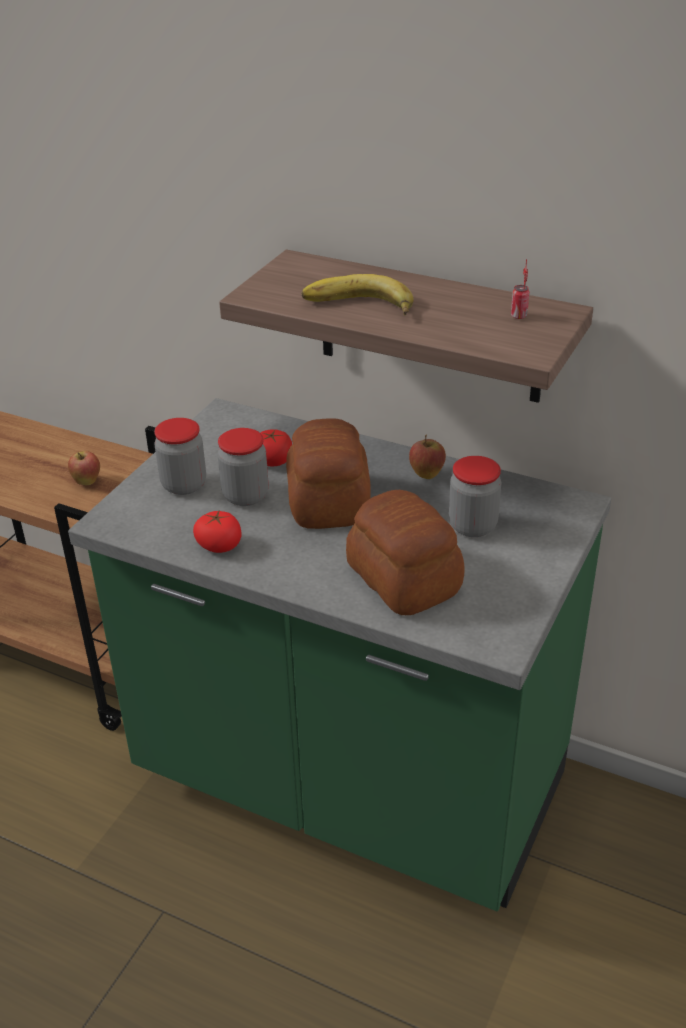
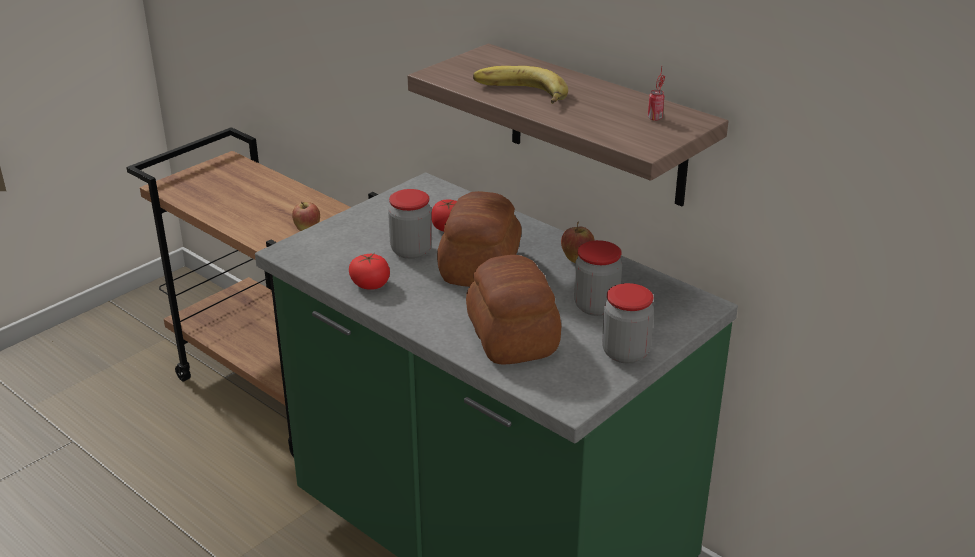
camera: 15 degrees right, 5 degrees down
jar [154,418,206,495] -> jar moved to [602,283,654,363]

